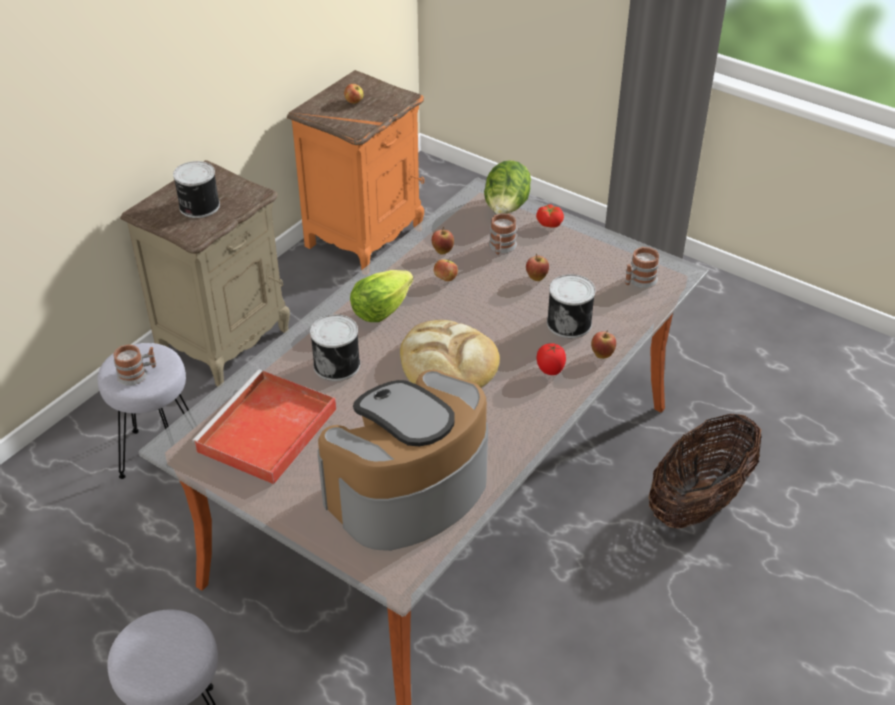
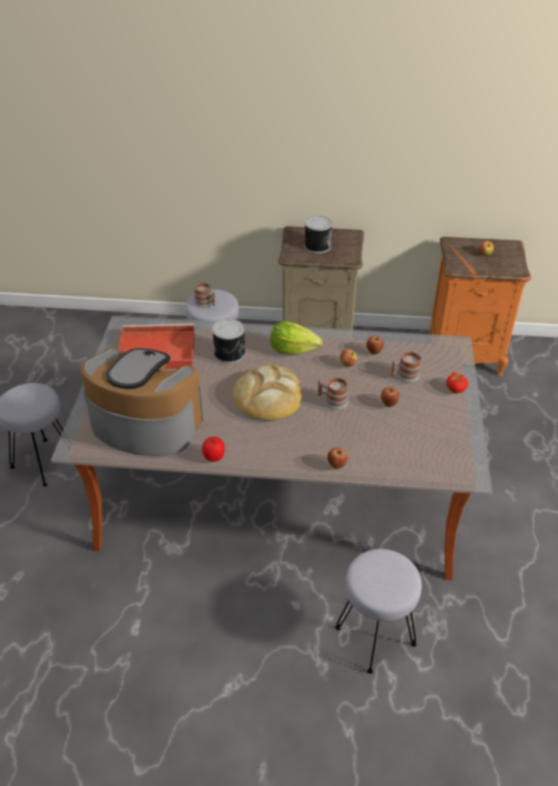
camera: 60 degrees right, 0 degrees up
lettuce [484,160,531,214] -> none
tomato [537,343,566,375] -> tomato moved to [202,436,225,462]
can [547,274,596,338] -> none
mug [625,247,659,288] -> mug moved to [317,377,348,410]
basket [649,414,761,528] -> grey stool [335,549,422,674]

